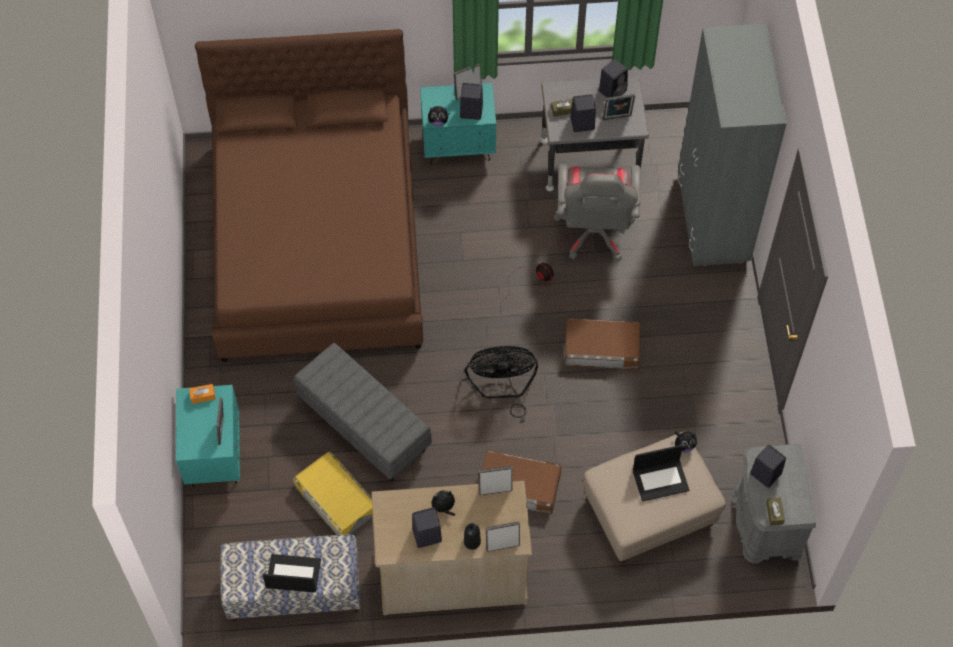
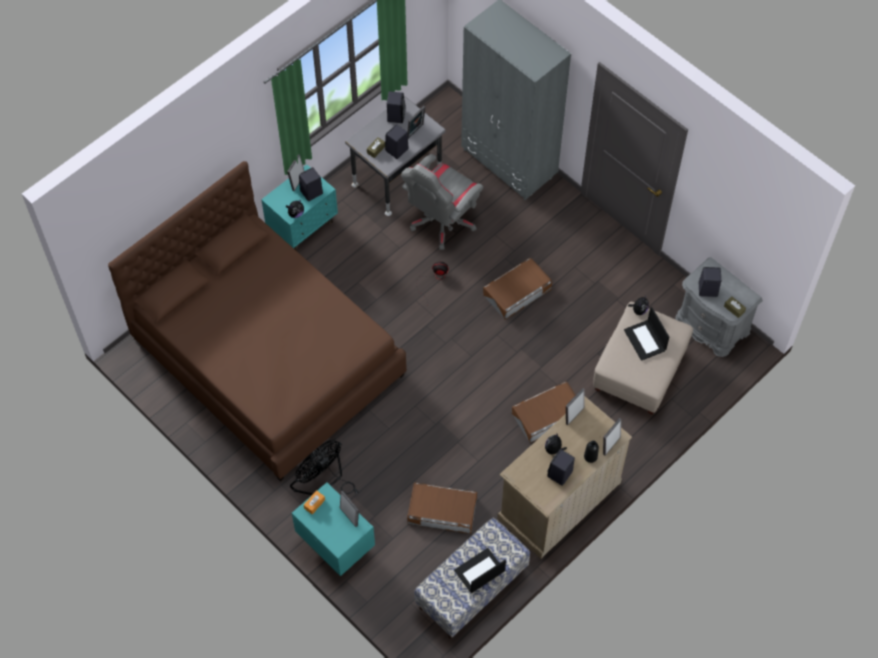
camera: 40 degrees left, 0 degrees up
yellow storage box [293,452,373,535] -> brown storage box [407,482,477,534]
grey ottoman [294,343,432,481] -> none
black fan [465,346,538,422] -> black fan moved to [290,440,358,495]
grey office chair [553,162,641,261] -> grey office chair turned 75 degrees clockwise [401,154,483,250]
laptop [633,445,689,502] -> laptop turned 120 degrees clockwise [624,307,669,361]

